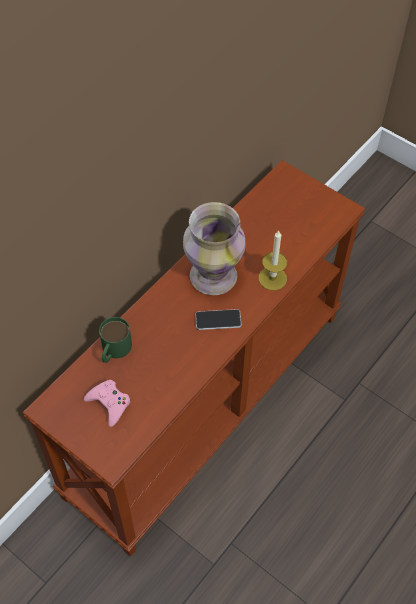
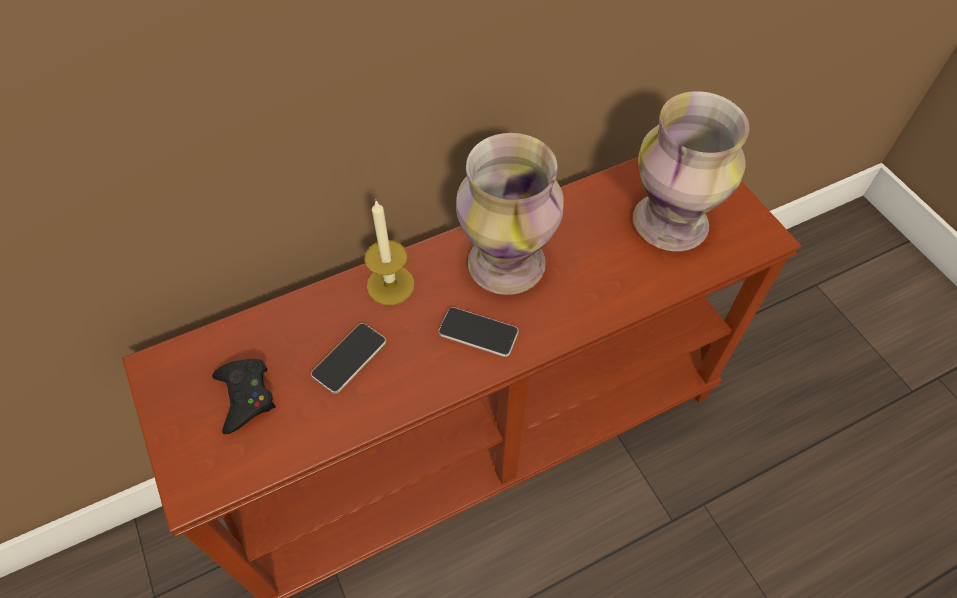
camera: 25 degrees right, 0 degrees up
pink game controller [84,380,131,427] -> black game controller [212,359,276,434]
green mug [99,317,132,363] -> none
candle [258,231,287,290] -> candle moved to [364,199,415,305]
none -> phone [311,323,386,394]
none -> vase [633,91,749,251]

